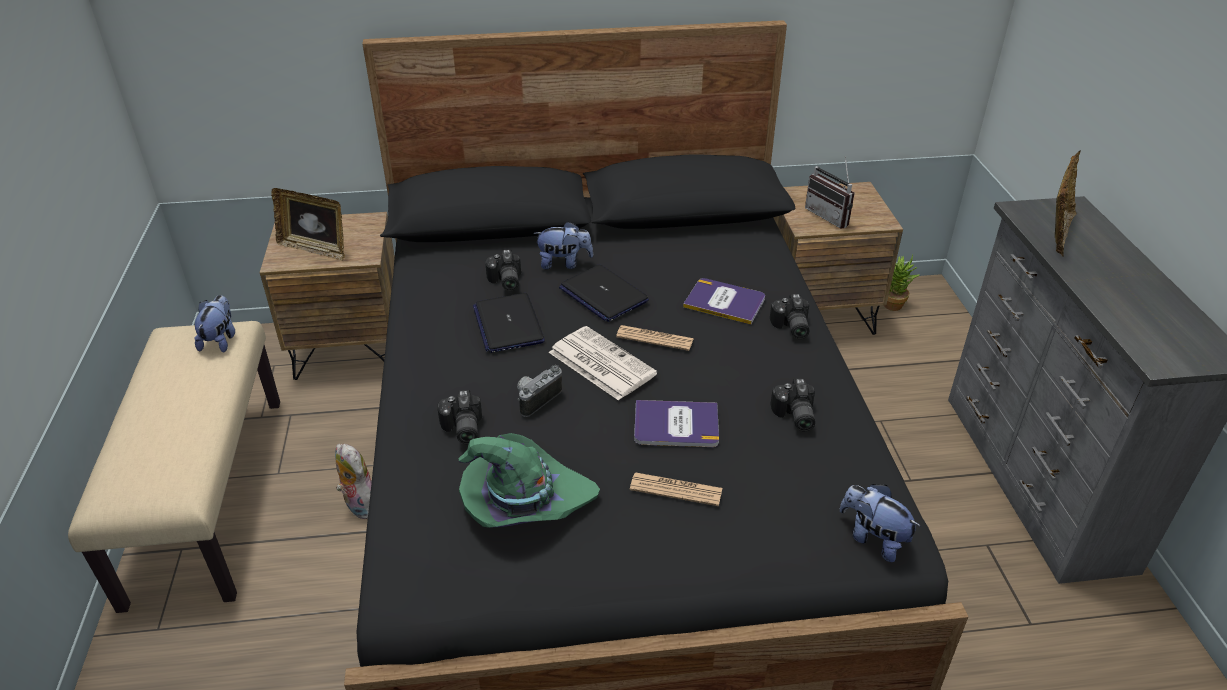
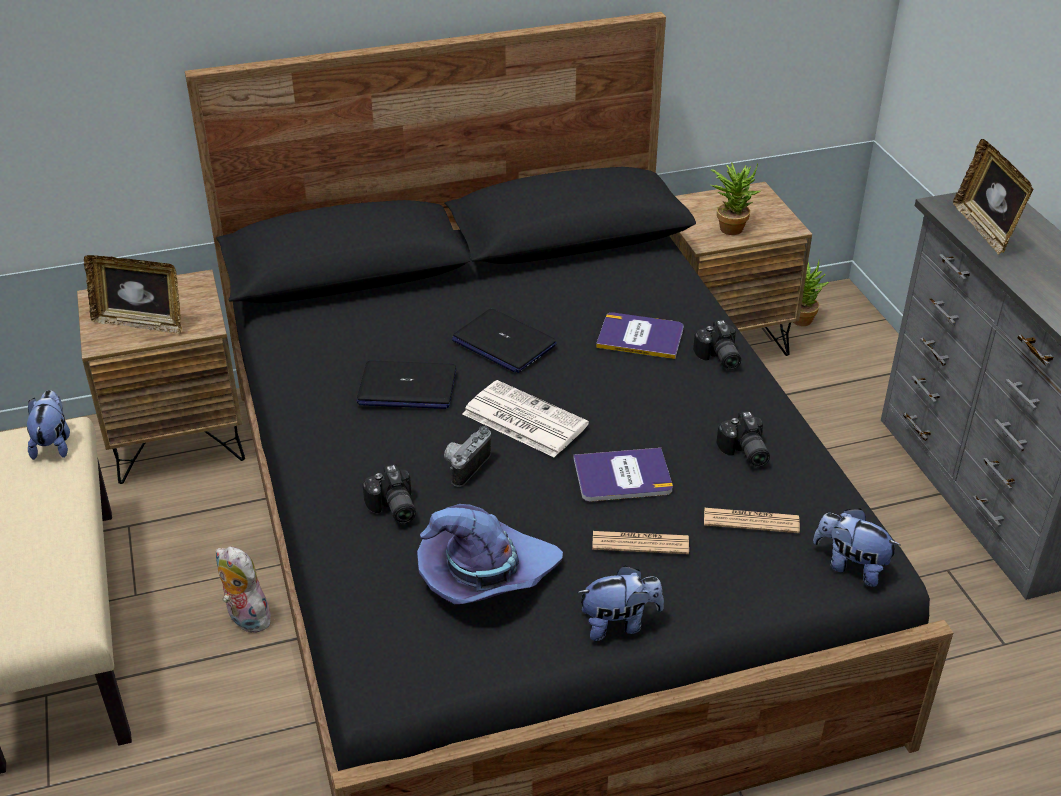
camera: 10 degrees left, 0 degrees up
green hat [458,433,600,528] -> purple hat [417,504,563,604]
laptop [473,293,545,353] -> laptop turned 60 degrees counterclockwise [357,360,456,409]
camera [485,250,521,291] -> none
plush toy [533,221,593,269] -> plush toy moved to [577,565,664,641]
newspaper [616,325,693,351] -> newspaper moved to [704,508,800,533]
radio [805,156,855,229] -> potted plant [711,162,760,235]
picture frame [1055,150,1081,256] -> picture frame turned 150 degrees clockwise [953,139,1033,255]

